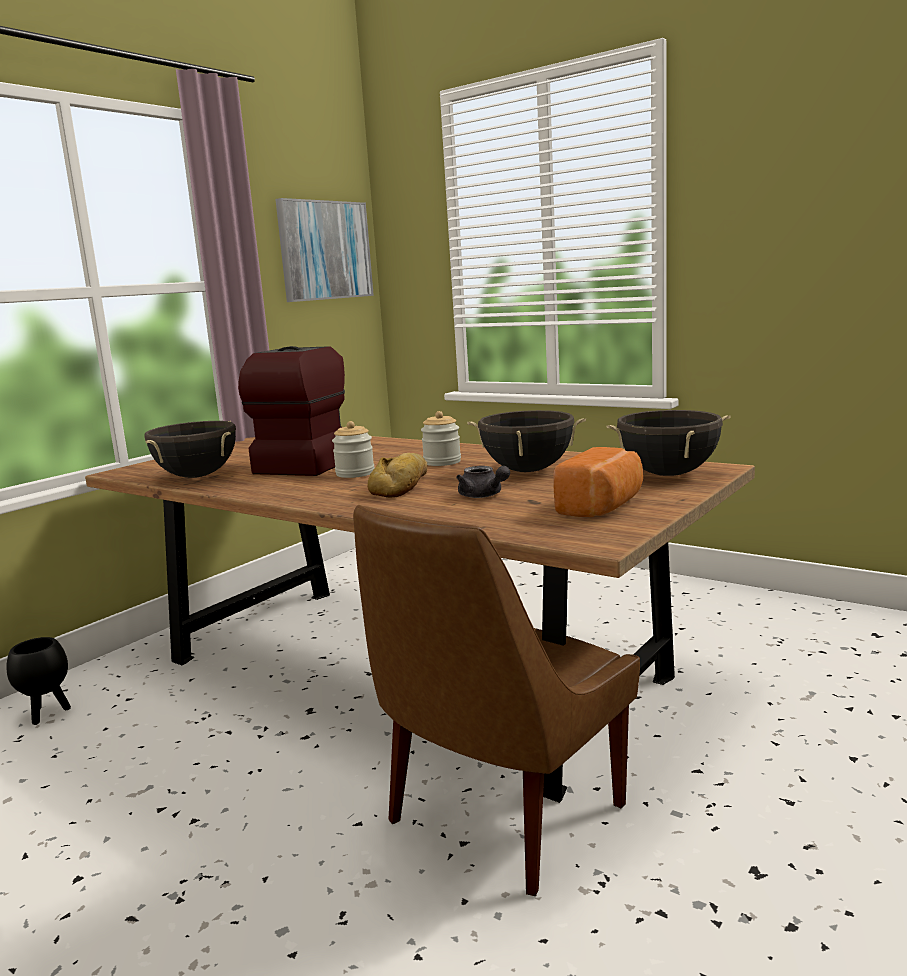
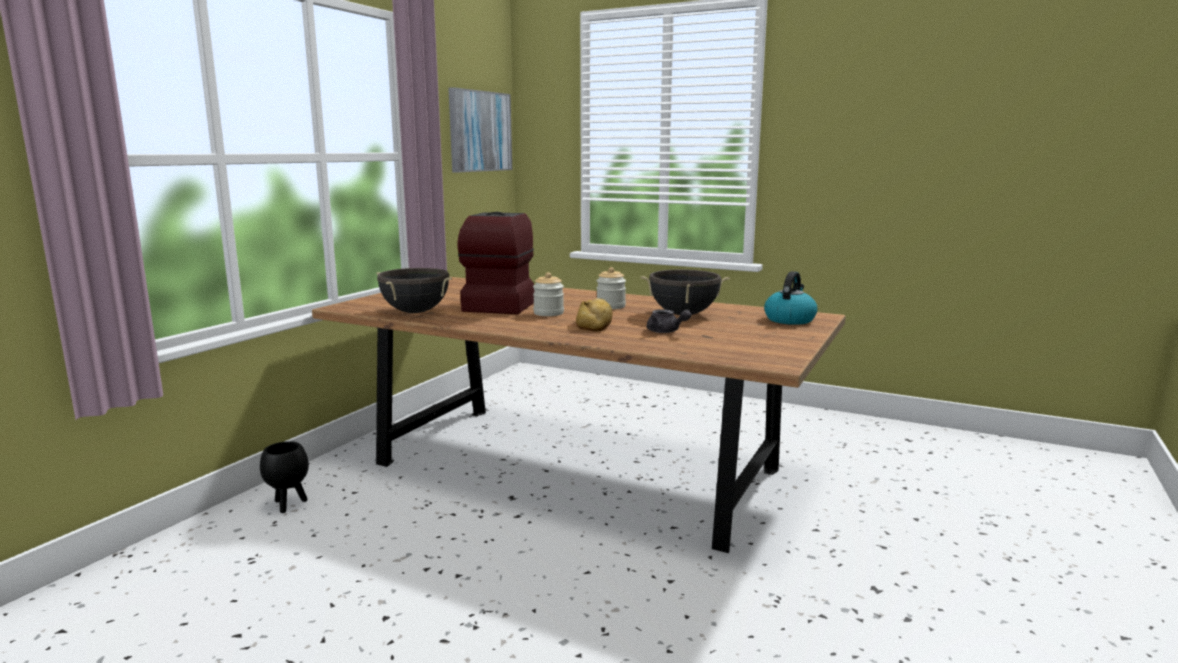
camera: 10 degrees left, 0 degrees up
brown chair [353,505,640,896] -> none
bread [553,447,643,517] -> none
black cooking pot [606,410,731,476] -> kettle [764,271,818,325]

